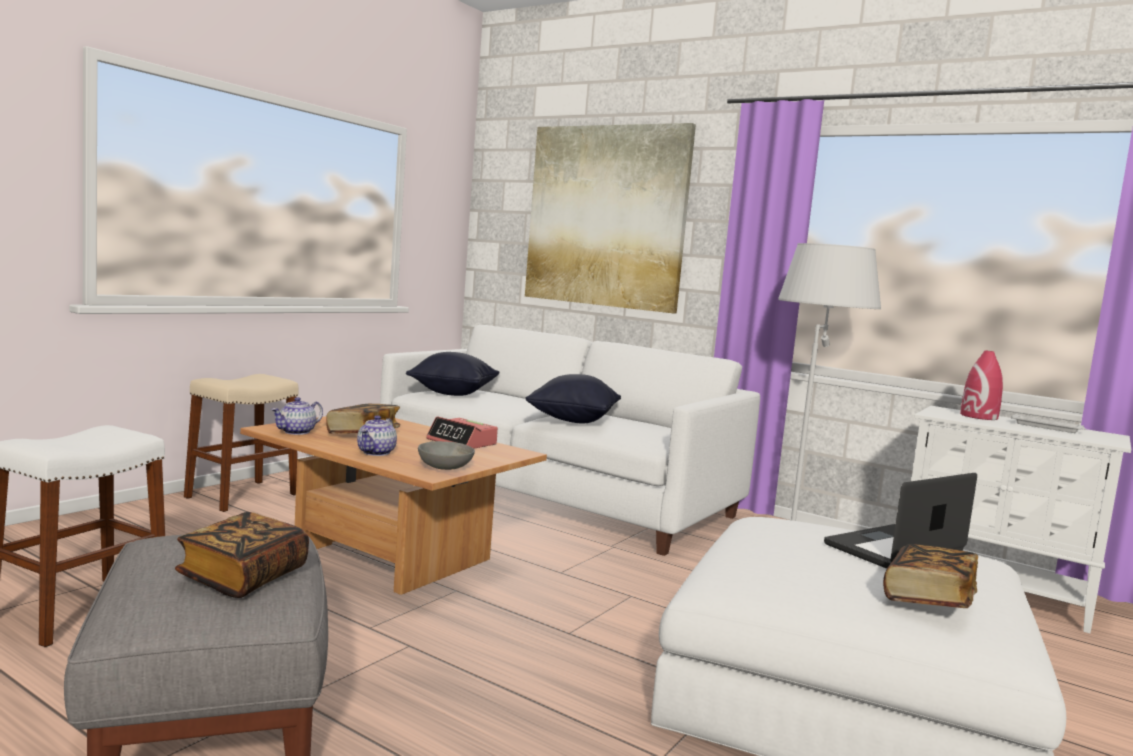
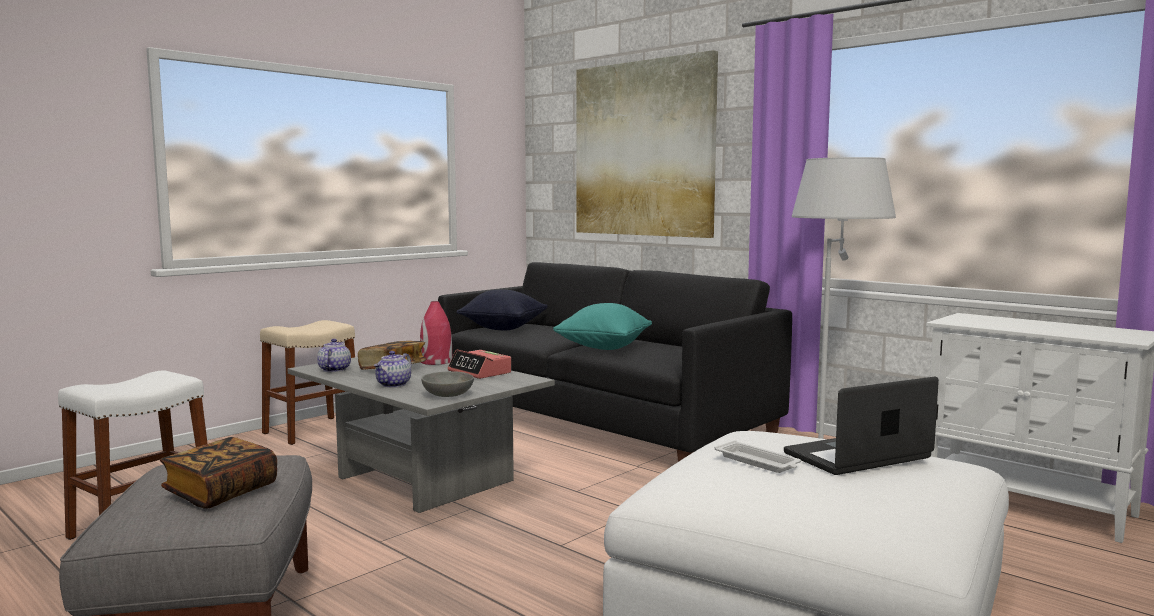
camera: 10 degrees right, 0 degrees up
brown coffee table [240,416,547,595] -> grey coffee table [288,357,555,513]
teapot [271,397,323,435] -> teapot turned 135 degrees clockwise [317,339,351,372]
white sofa [380,325,760,556] -> black sofa [438,262,792,462]
black pillow [526,374,621,423] -> turquoise pillow [553,303,652,350]
book [883,544,978,608] -> none
red vase [960,350,1003,420] -> red vase moved to [420,301,452,365]
white tray [1011,414,1086,433] -> white tray moved to [715,440,801,473]

